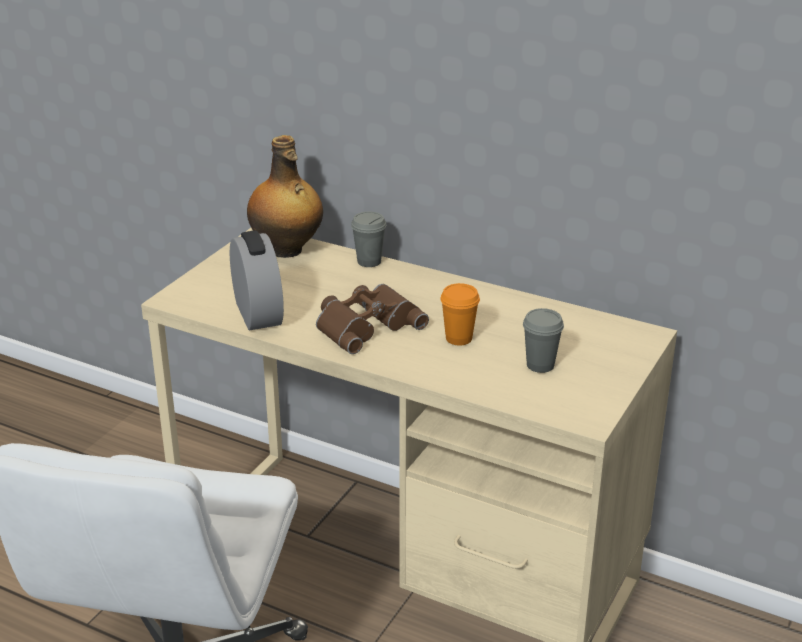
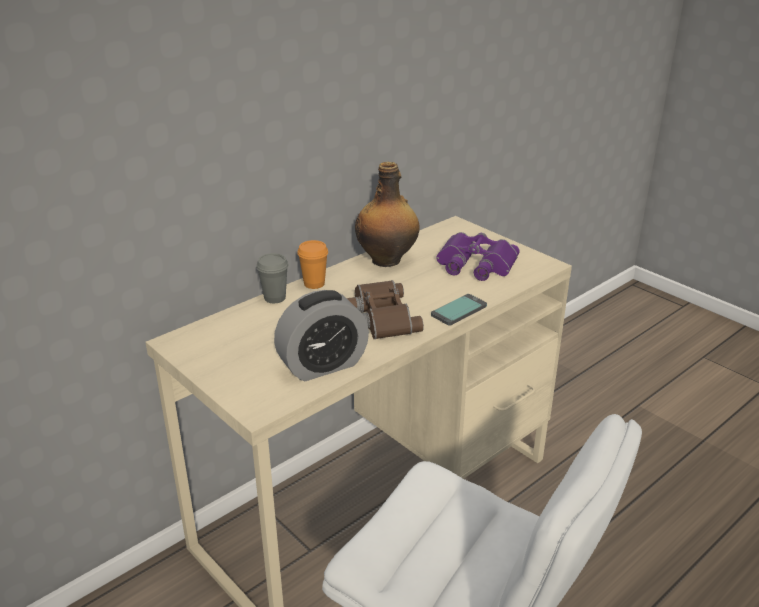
camera: 70 degrees left, 0 degrees up
alarm clock [230,231,284,330] -> alarm clock turned 150 degrees clockwise [274,290,369,381]
bottle [247,135,323,258] -> bottle moved to [355,162,420,267]
orange cup [440,283,480,346] -> orange cup moved to [297,240,328,289]
grey cup [523,308,564,373] -> purple binoculars [436,232,520,281]
none -> phone [431,294,487,326]

